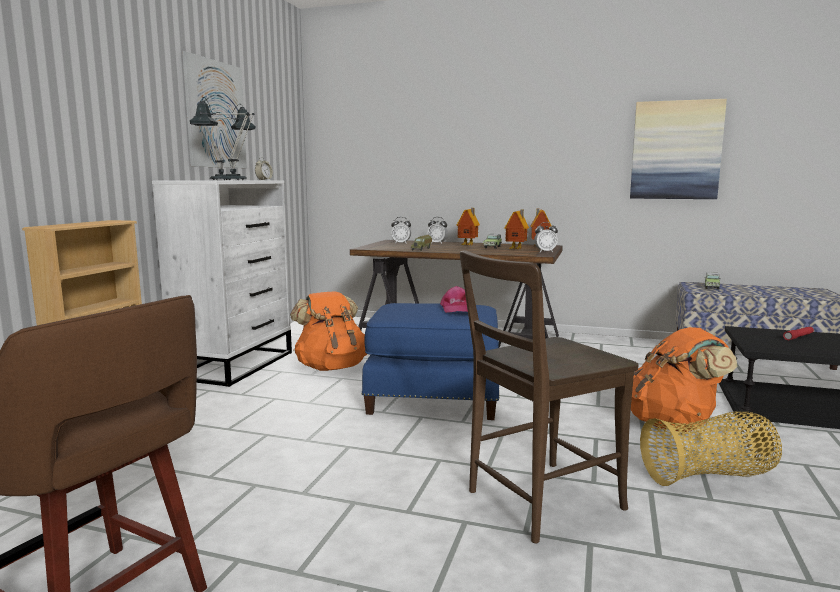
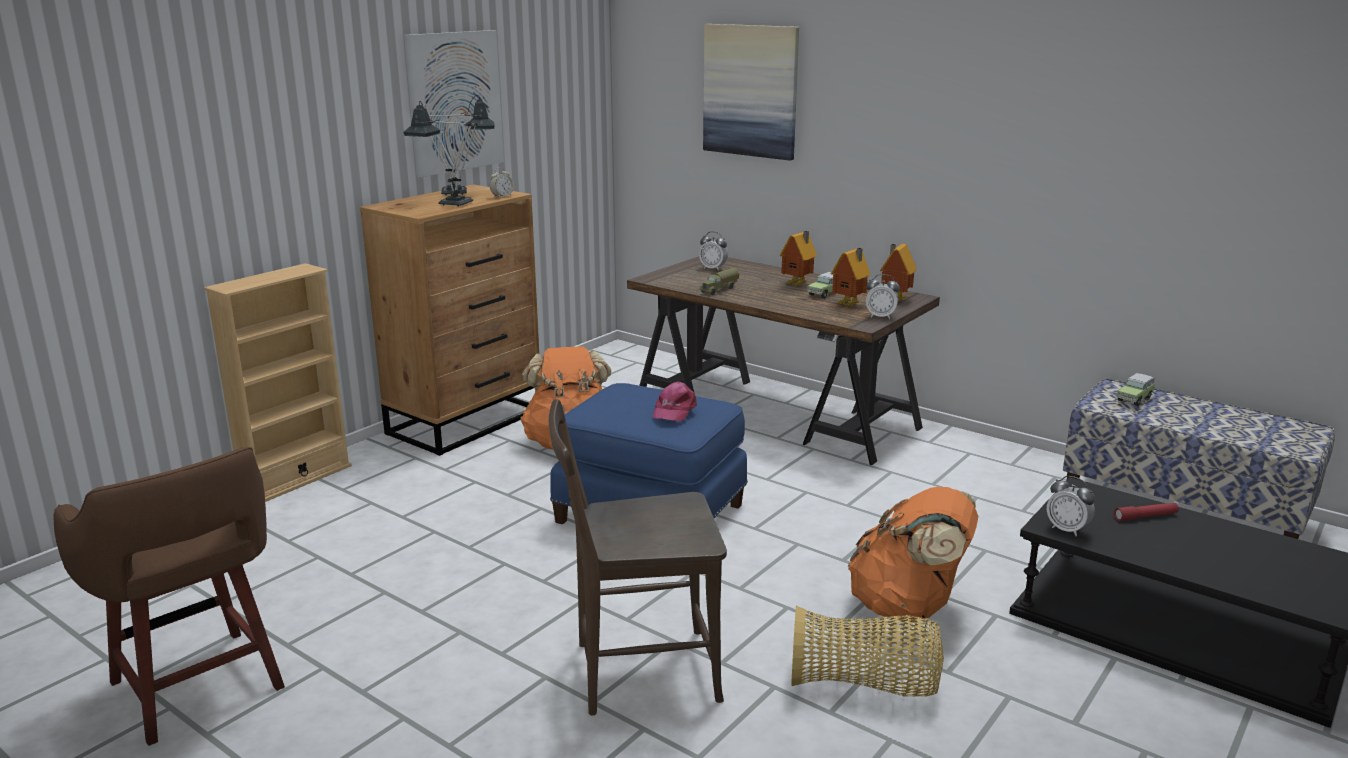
camera: 20 degrees right, 10 degrees up
white dresser [152,180,292,387] -> brown dresser [360,184,539,456]
alarm clock [427,217,448,244] -> alarm clock moved to [1047,476,1095,536]
picture [630,99,727,199] -> picture moved to [703,24,799,161]

